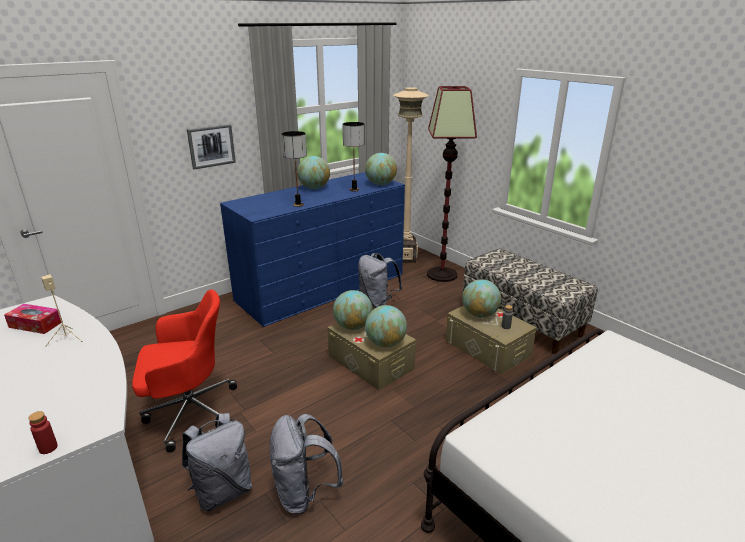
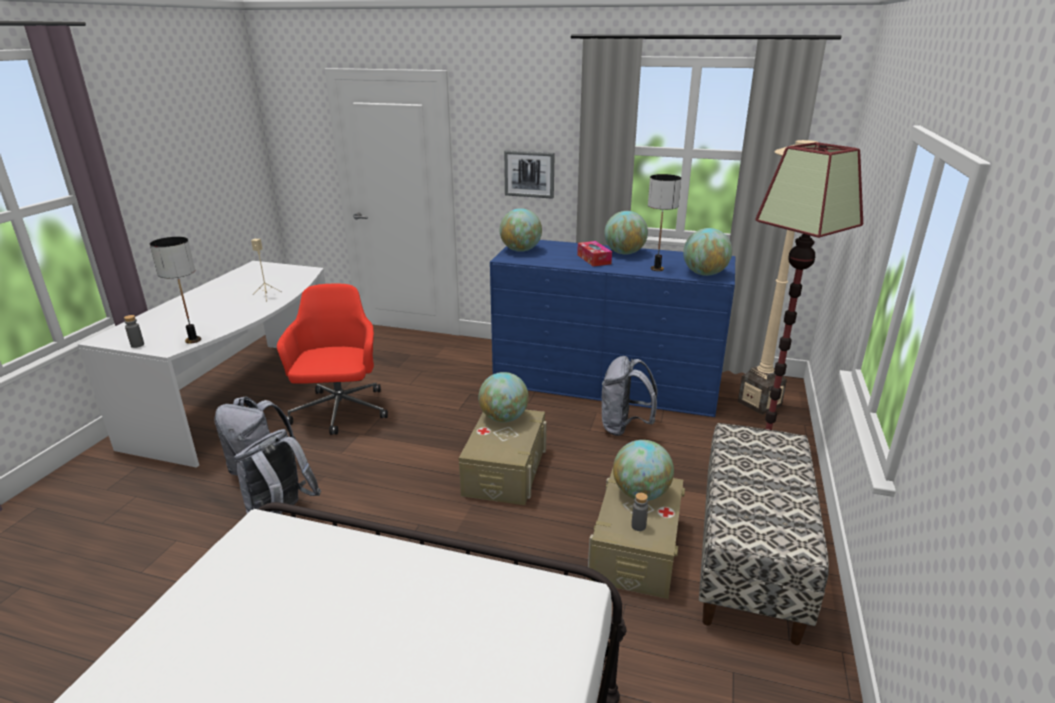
camera: 55 degrees right, 0 degrees up
tissue box [4,304,63,334] -> tissue box moved to [577,241,612,267]
red bottle [28,411,58,454] -> grey bottle [124,315,144,348]
red office chair [132,289,237,452] -> red office chair turned 135 degrees counterclockwise [277,284,388,435]
table lamp [282,131,307,207] -> table lamp moved to [150,237,201,344]
globe [365,305,407,347] -> globe moved to [500,208,542,252]

